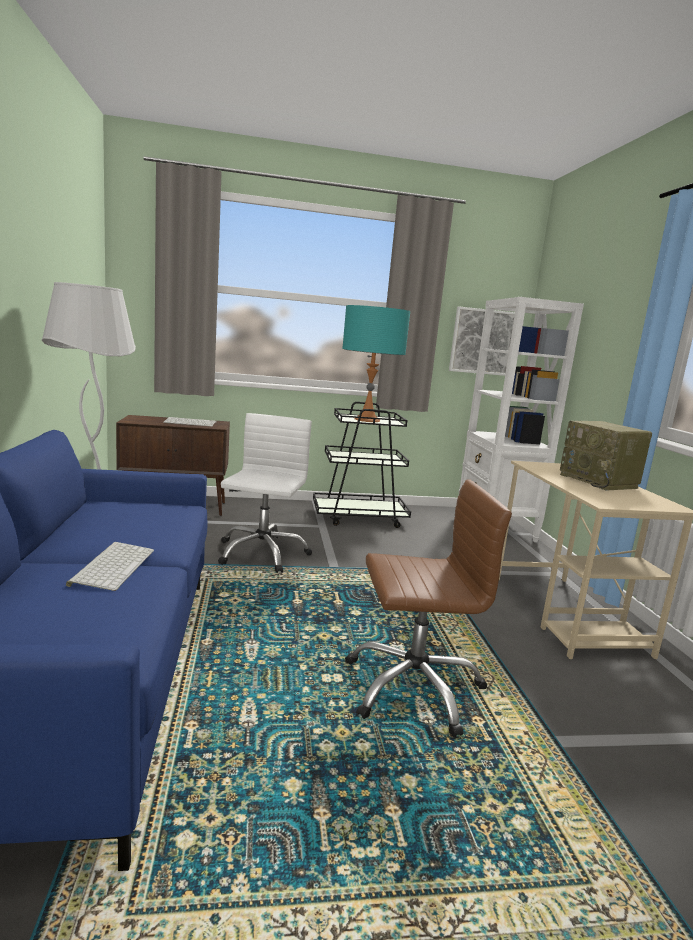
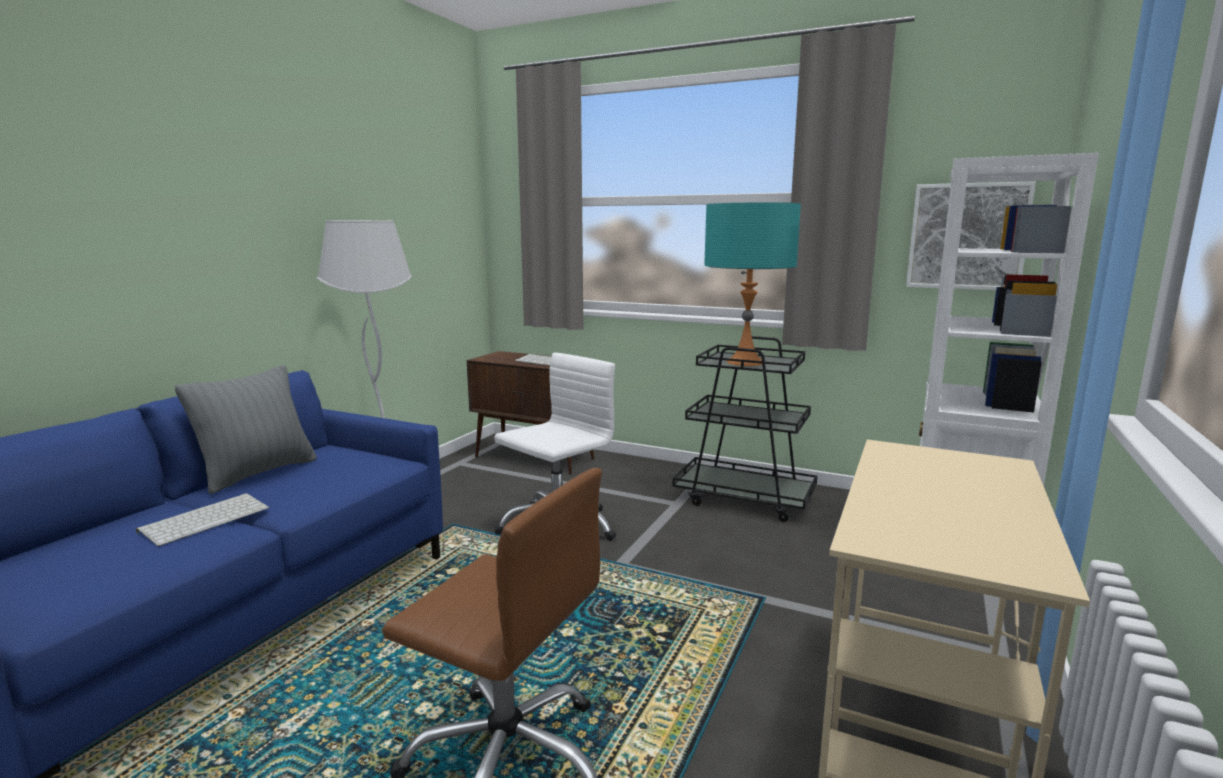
camera: 35 degrees right, 0 degrees up
radio [560,421,652,491] -> none
none -> grey pillow [175,365,317,494]

